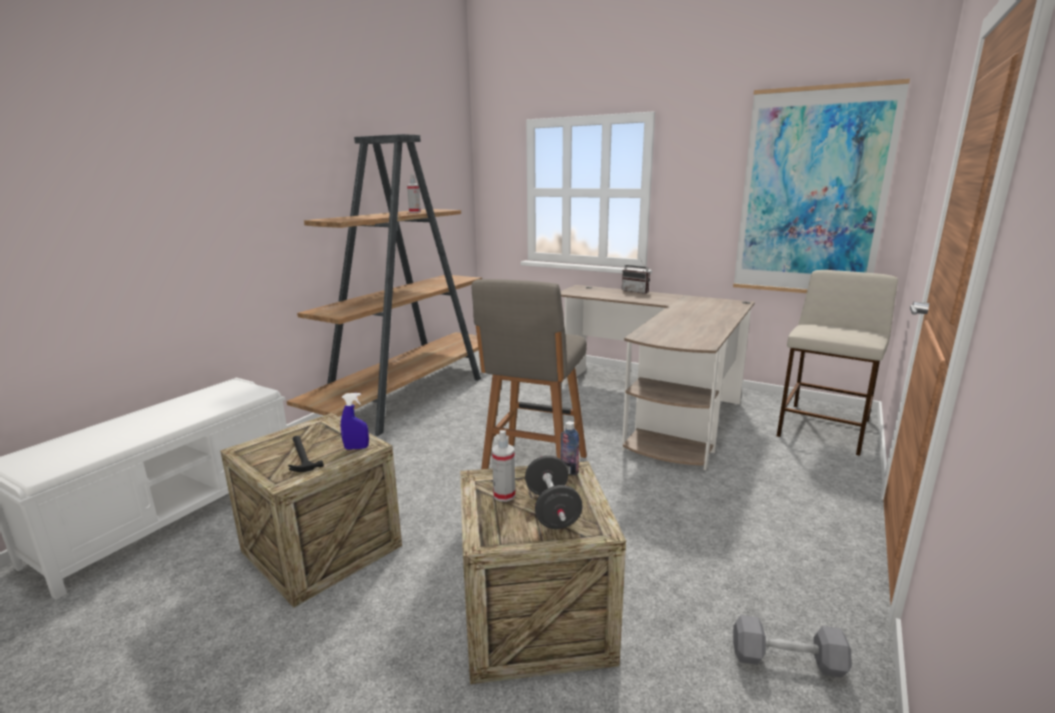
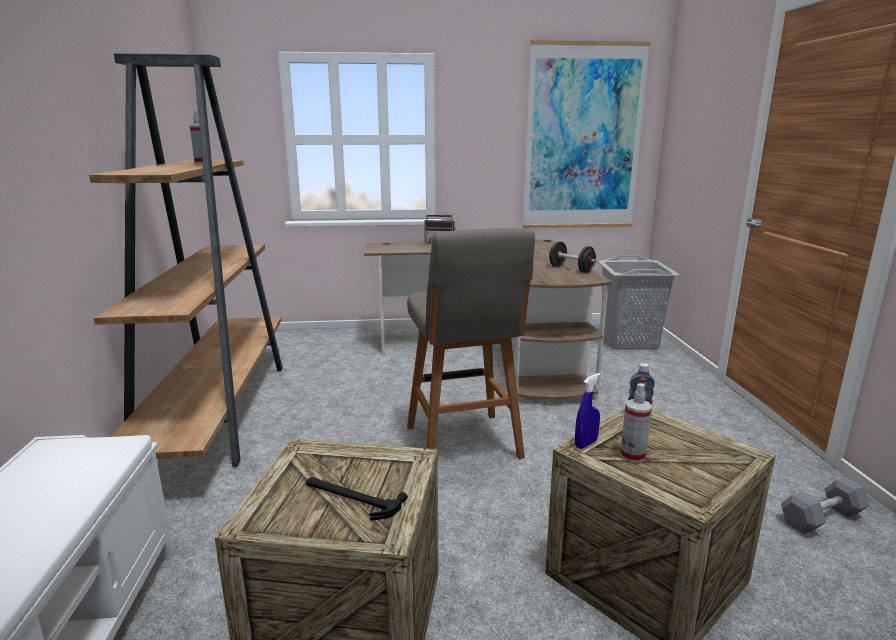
camera: 35 degrees left, 0 degrees up
blue spray bottle [341,393,369,450] -> blue spray bottle moved to [575,373,601,449]
black dumbbell [525,456,583,529] -> black dumbbell moved to [549,242,597,273]
beige stool [777,270,898,456] -> grey laundry basket [598,256,679,350]

